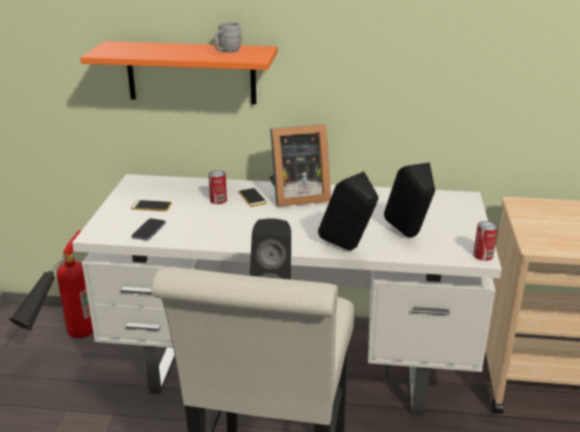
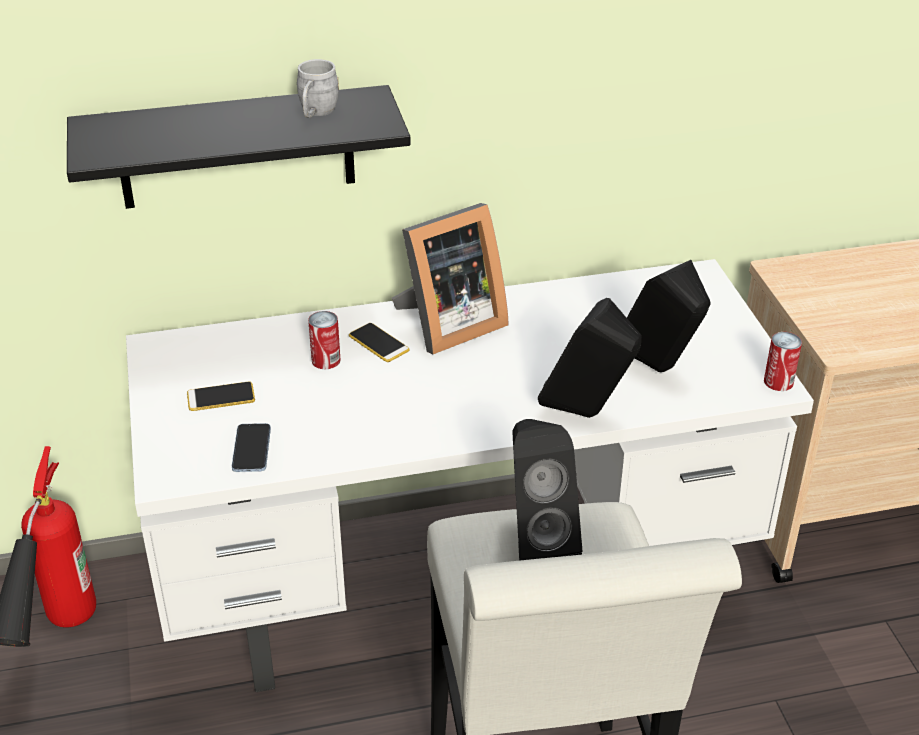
camera: 20 degrees left, 10 degrees up
orange shelf [80,41,278,104] -> black shelf [67,85,411,209]

